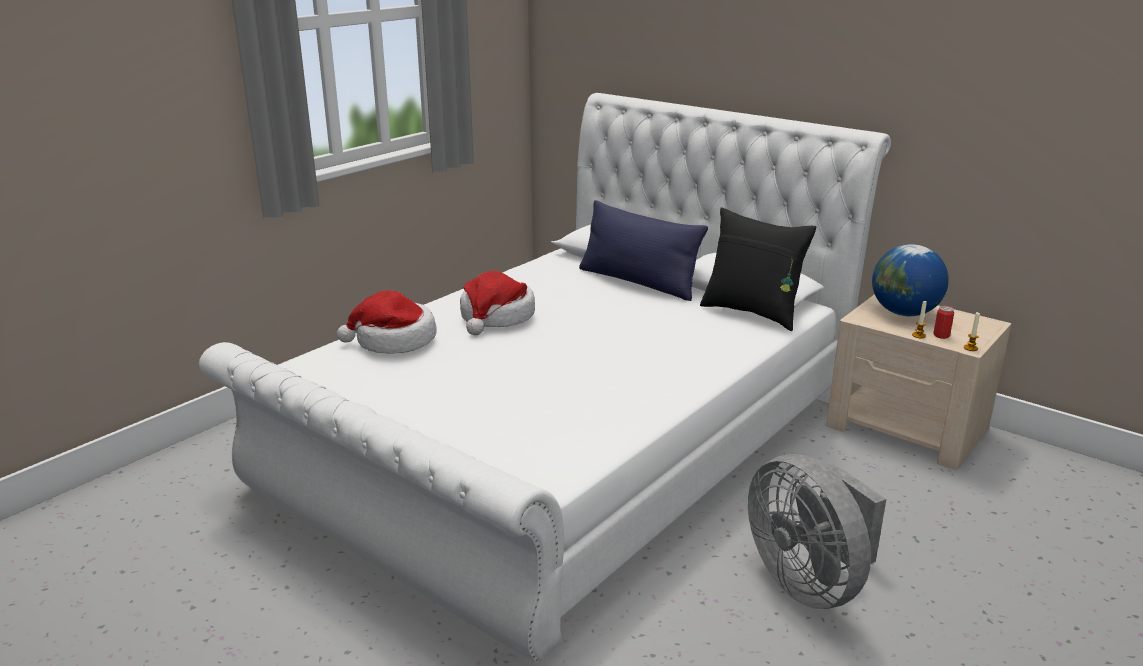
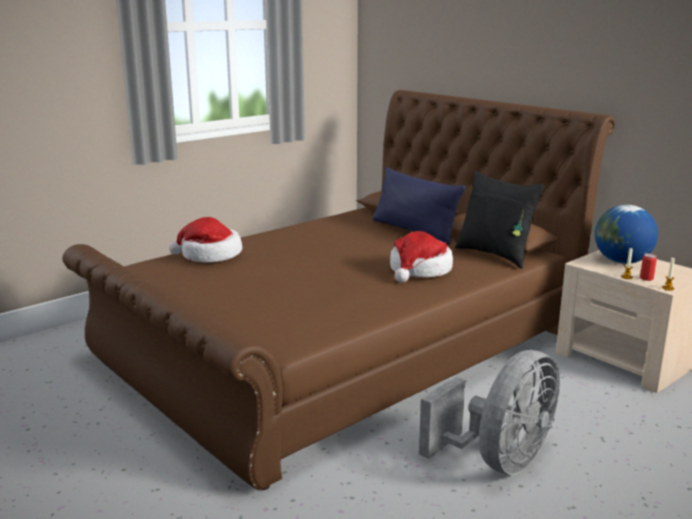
camera: 10 degrees right, 5 degrees down
white bed [199,93,891,662] -> brown bed [62,90,616,491]
hat [460,271,535,335] -> hat moved to [390,231,453,283]
grey fan [748,454,886,609] -> grey fan turned 120 degrees counterclockwise [419,350,560,475]

